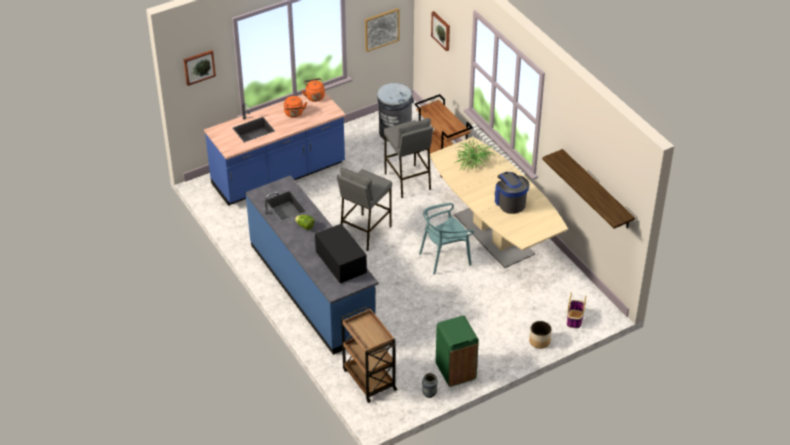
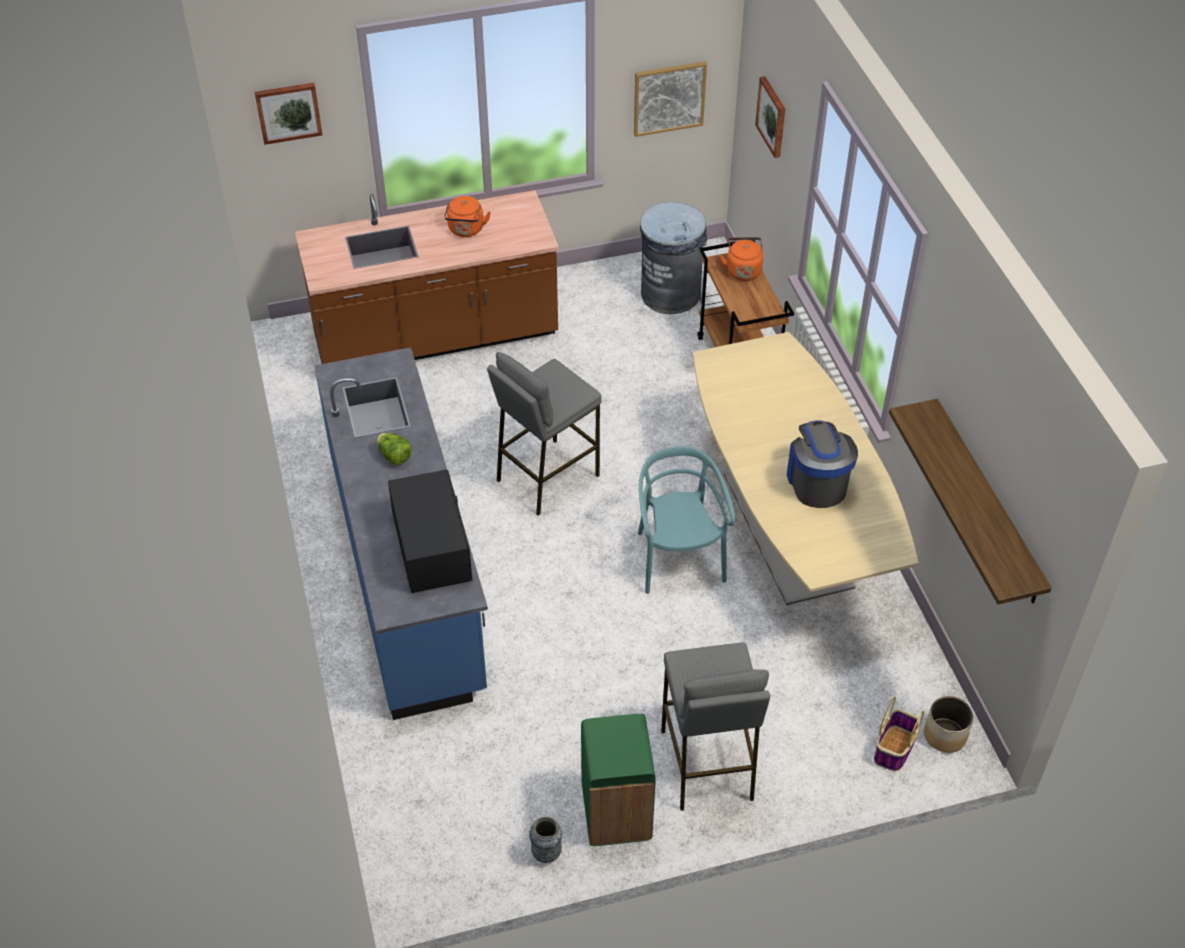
camera: 15 degrees right, 5 degrees up
blue counter [204,92,346,206] -> brown counter [295,190,559,364]
orange kettle [302,78,325,102] -> orange kettle moved to [719,237,763,281]
brown cart [341,307,398,403] -> none
grey stool [384,118,433,198] -> grey stool moved to [661,643,770,811]
turquoise chair [419,203,474,275] -> turquoise chair turned 90 degrees clockwise [638,446,735,594]
potted plant [455,139,495,170] -> none
planter [529,321,552,349] -> planter moved to [924,696,973,753]

